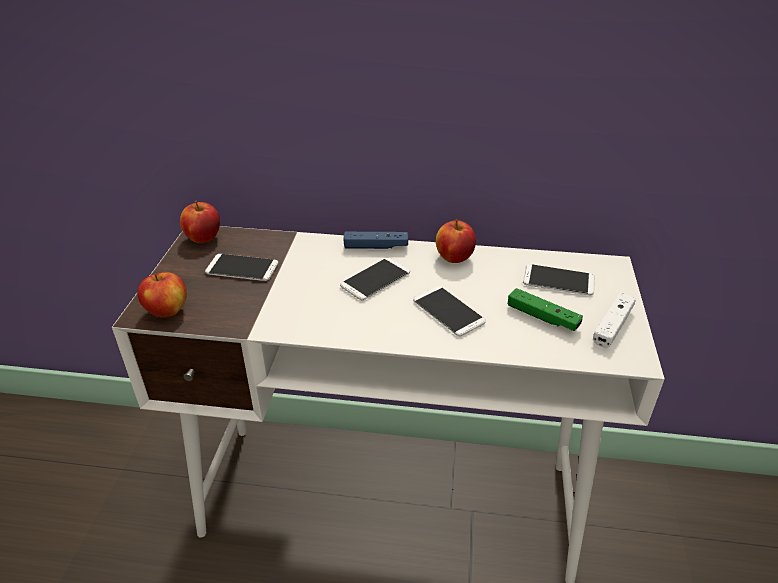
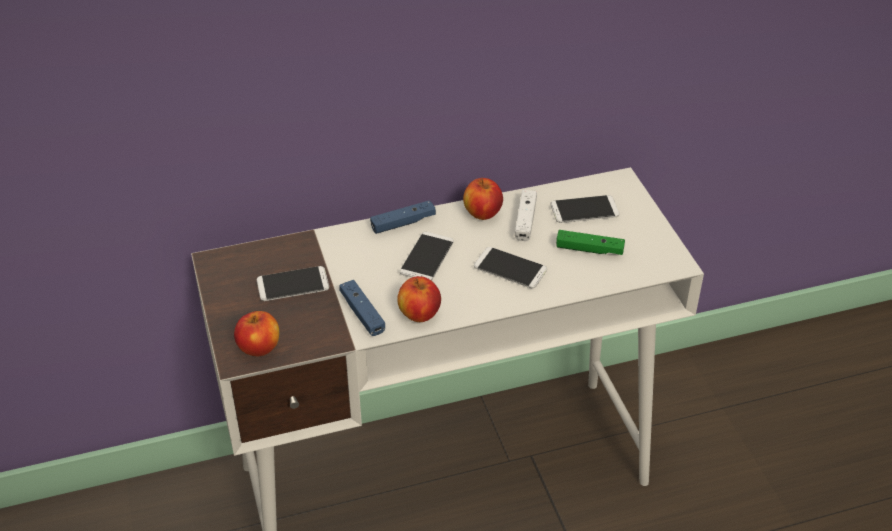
camera: 25 degrees left, 5 degrees up
apple [180,200,220,243] -> apple moved to [397,276,441,322]
white game controller [593,293,636,348] -> white game controller moved to [515,190,537,241]
none -> blue game controller [339,280,385,336]

